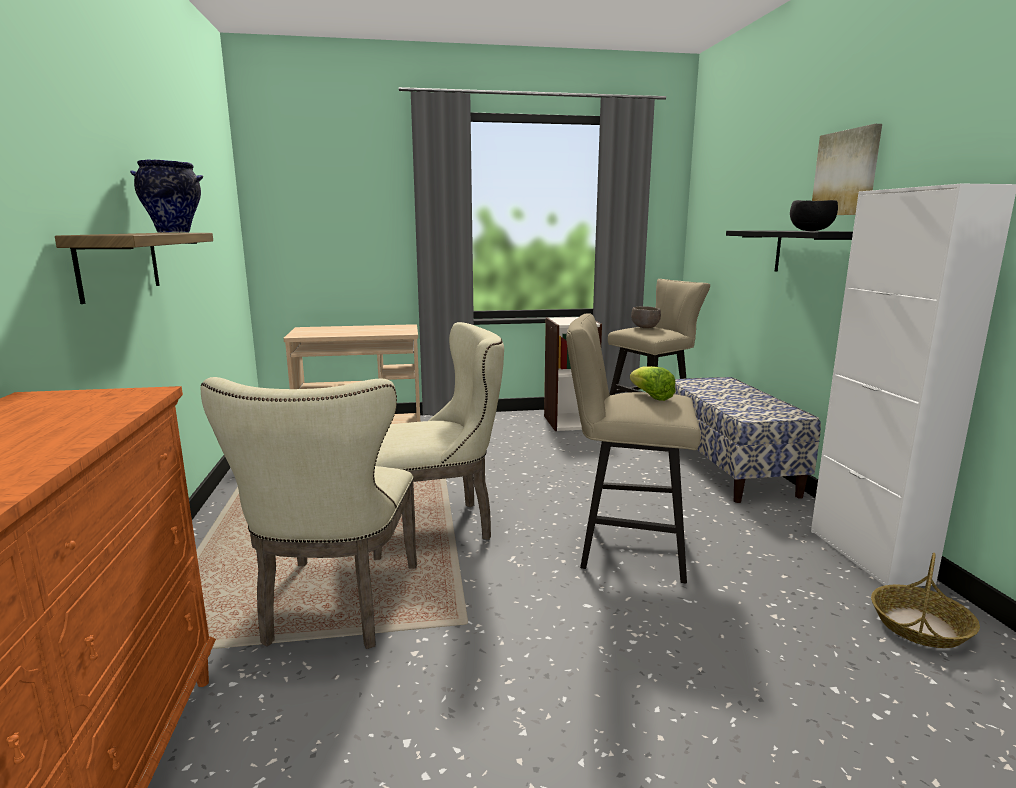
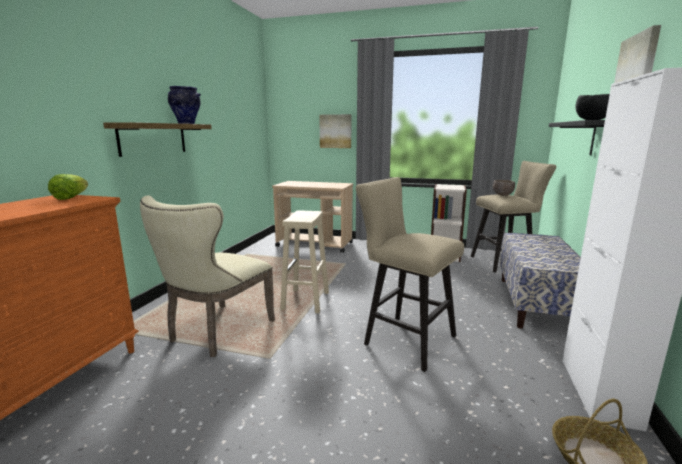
camera: 25 degrees right, 0 degrees up
beige chair [373,322,504,560] -> beige stool [280,210,329,313]
lettuce [630,366,676,401] -> lettuce moved to [48,174,88,200]
none -> picture [319,114,352,148]

